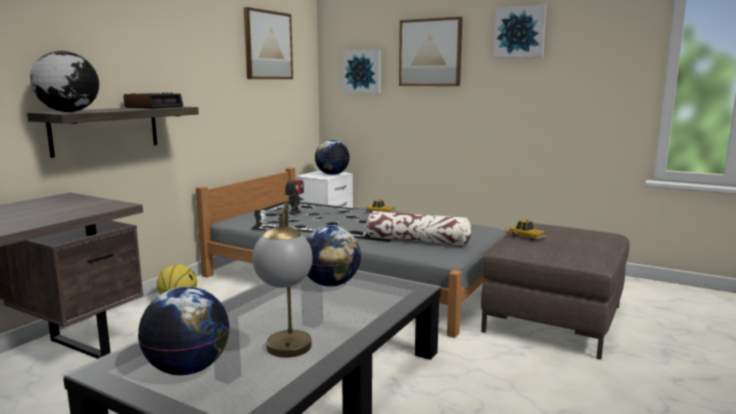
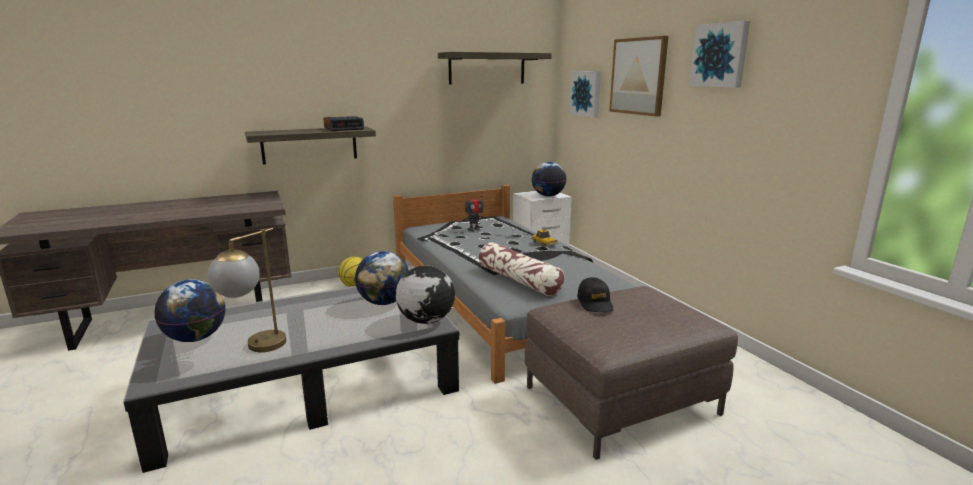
camera: 35 degrees right, 5 degrees up
globe [30,51,99,112] -> globe moved to [396,265,455,324]
picture [244,7,293,79] -> shelf [438,52,552,84]
toy car [508,219,547,241] -> black cap [577,277,613,312]

